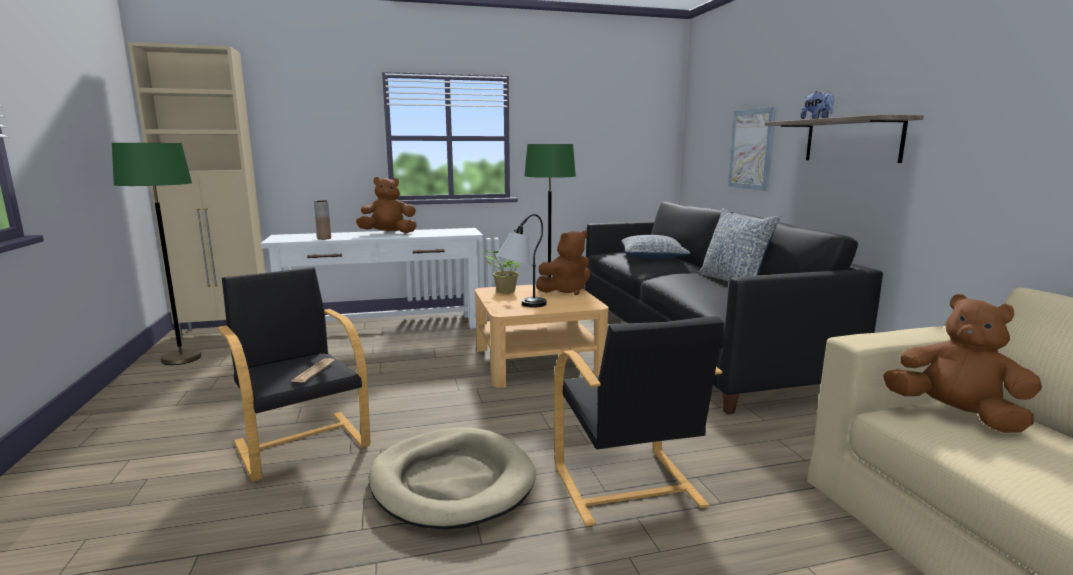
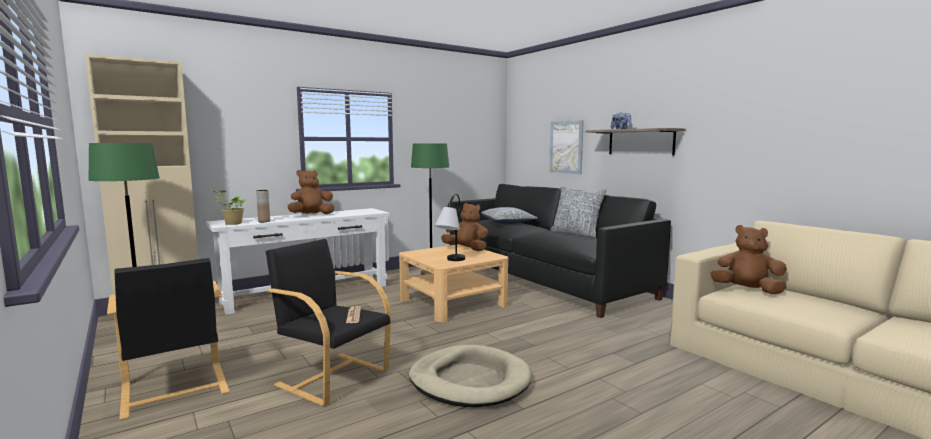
camera: 20 degrees left, 5 degrees down
potted plant [485,250,520,293] -> potted plant moved to [212,190,246,225]
brown plush toy [536,231,590,295] -> brown plush toy turned 105 degrees counterclockwise [441,203,488,251]
black armchair [554,316,724,527] -> black armchair moved to [107,258,230,420]

